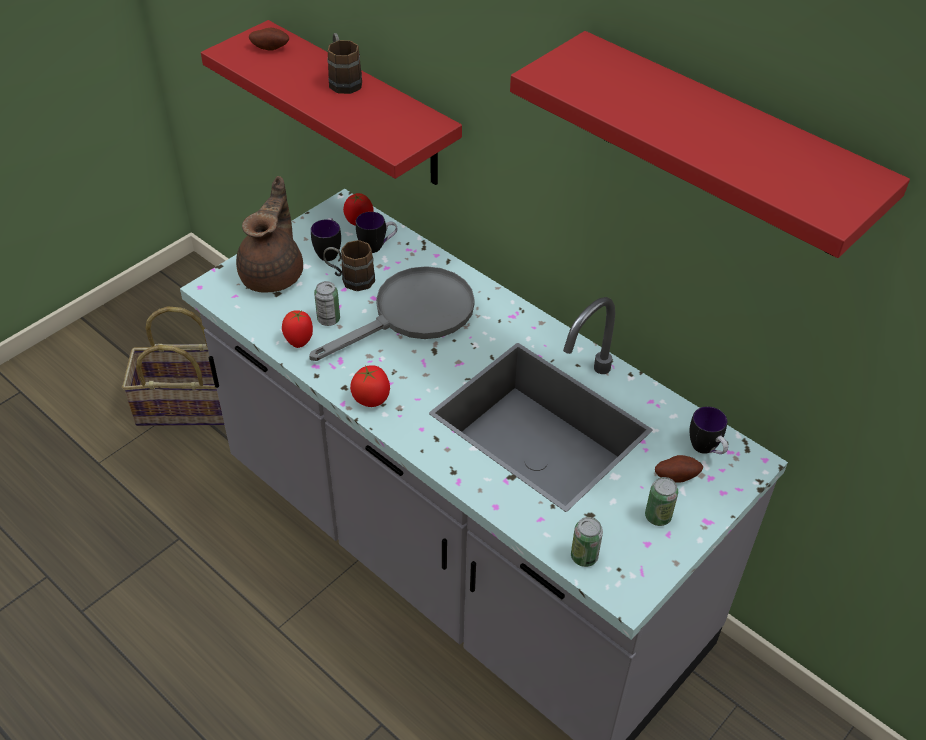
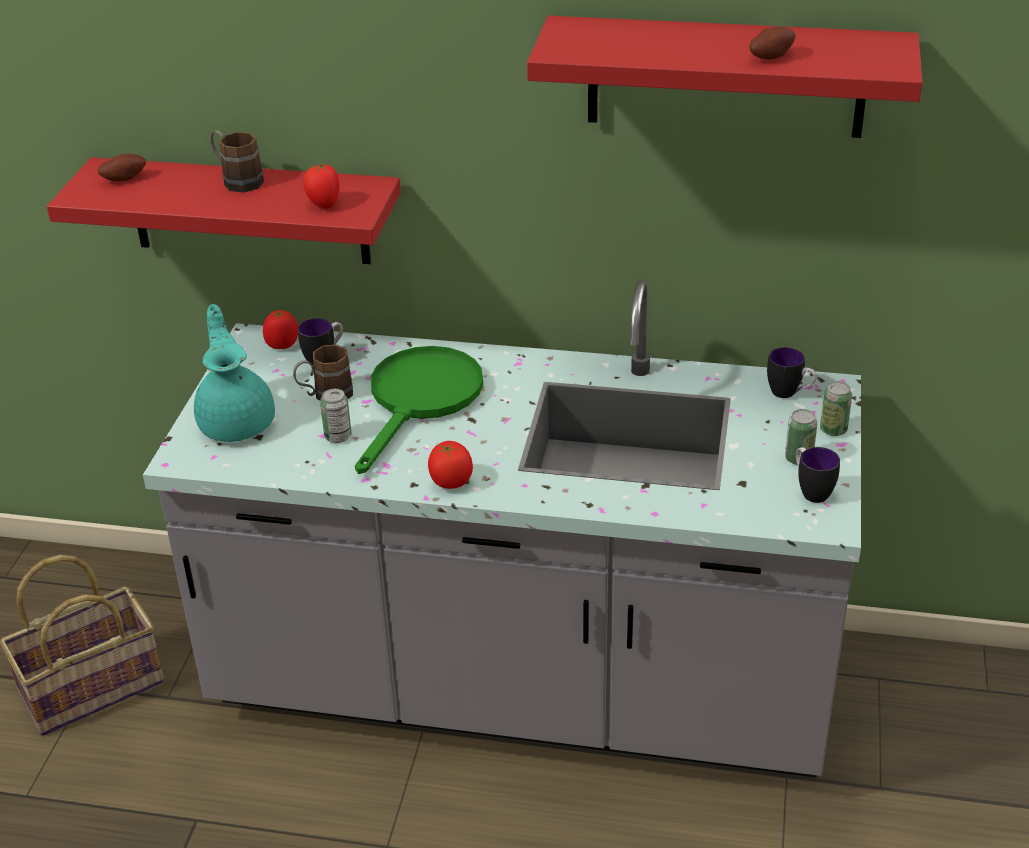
camera: 30 degrees left, 10 degrees down
brown teapot [236,176,303,293] -> turquoise teapot [194,304,275,442]
tomato [282,310,313,348] -> tomato moved to [303,163,339,209]
grey frying pan [309,266,475,361] -> green frying pan [355,346,483,474]
mug [311,218,341,261] -> mug moved to [795,447,840,503]
can [571,517,603,567] -> can moved to [820,381,852,436]
potato [655,455,703,483] -> potato moved to [749,26,796,60]

